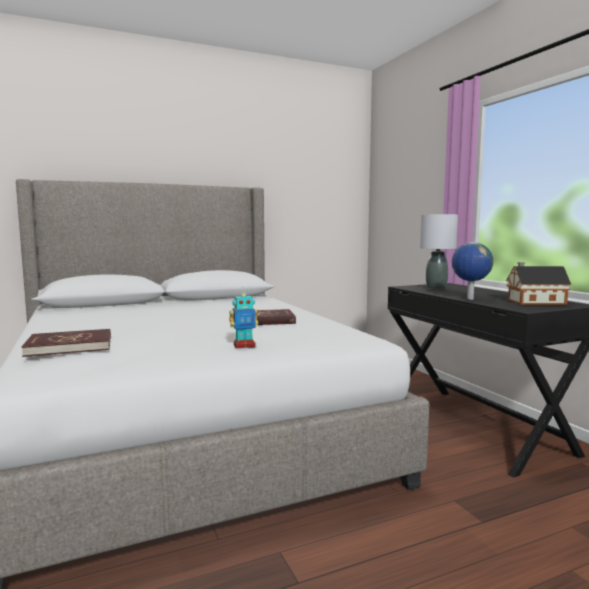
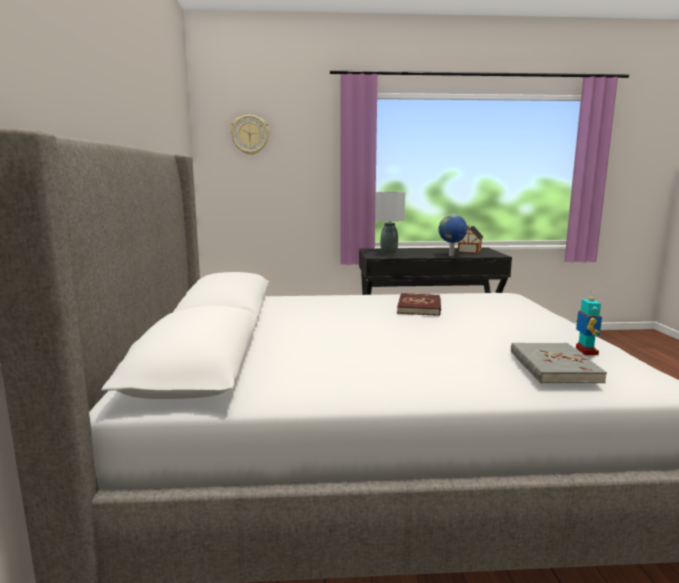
camera: 70 degrees left, 5 degrees up
red book [21,329,111,357] -> grey book [511,343,607,383]
toy robot [229,287,258,348] -> toy robot moved to [576,291,602,355]
none -> wall clock [230,115,269,155]

